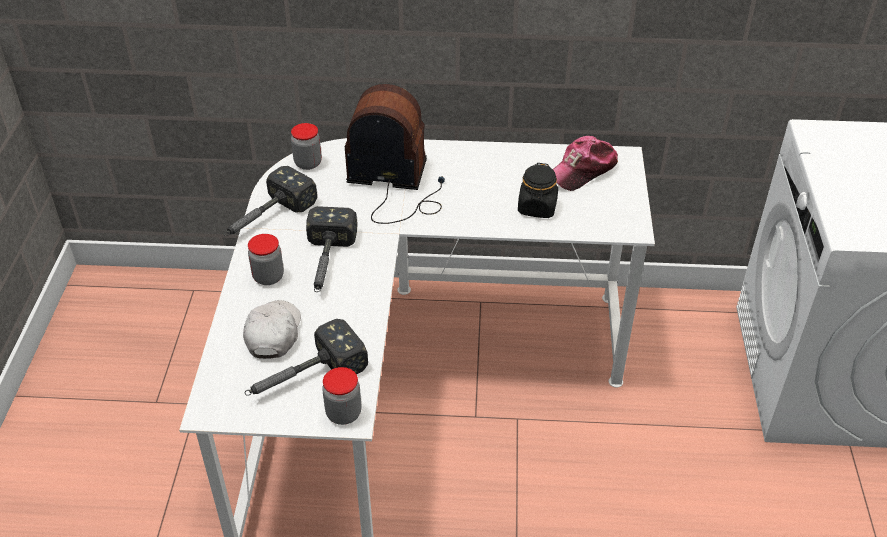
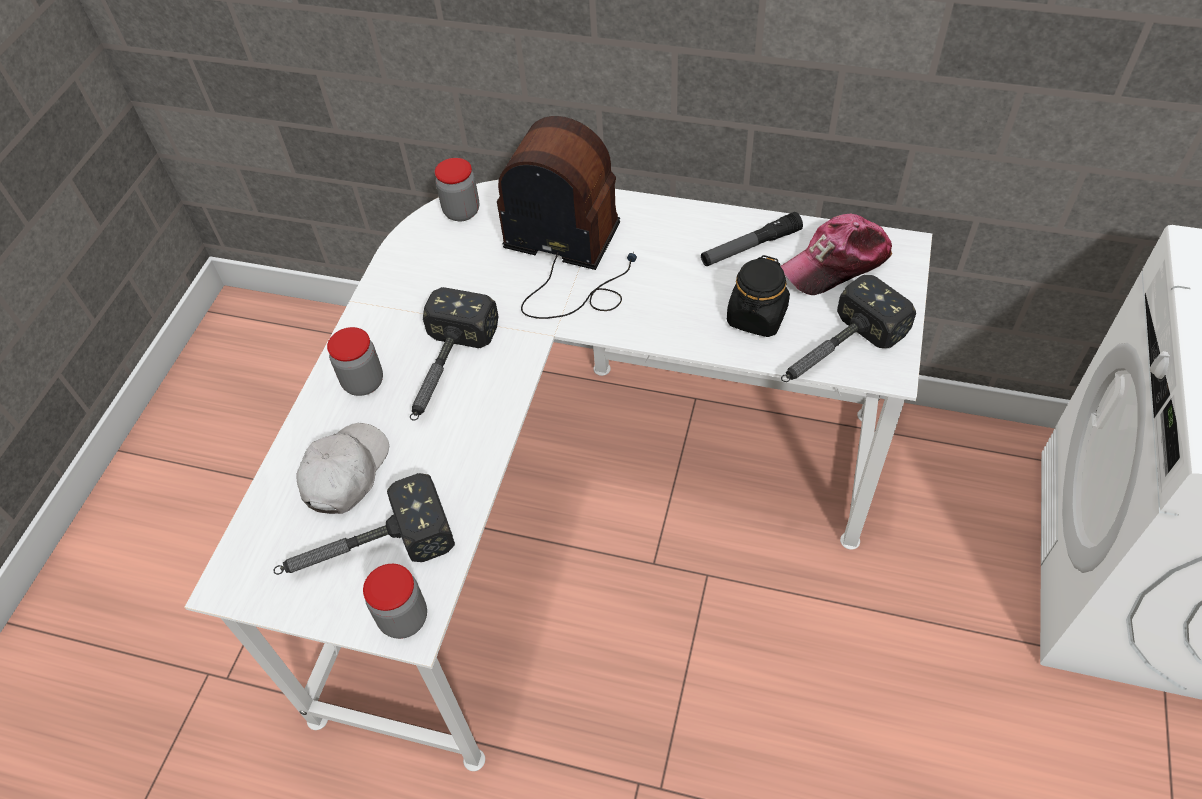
camera: 15 degrees right, 10 degrees up
hammer [223,166,317,236] -> hammer moved to [781,275,916,382]
none -> flashlight [701,212,803,266]

